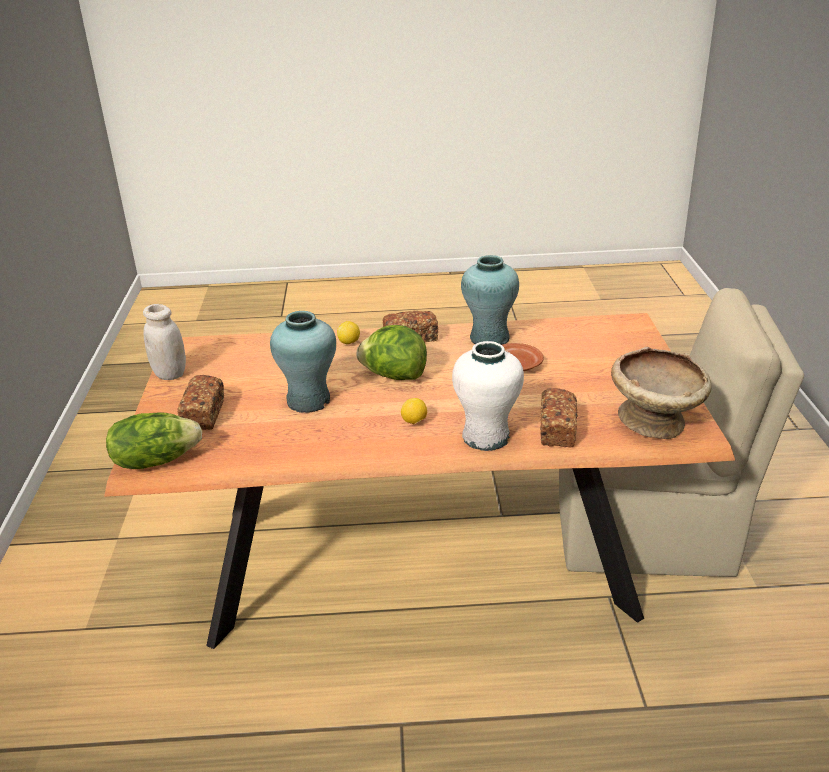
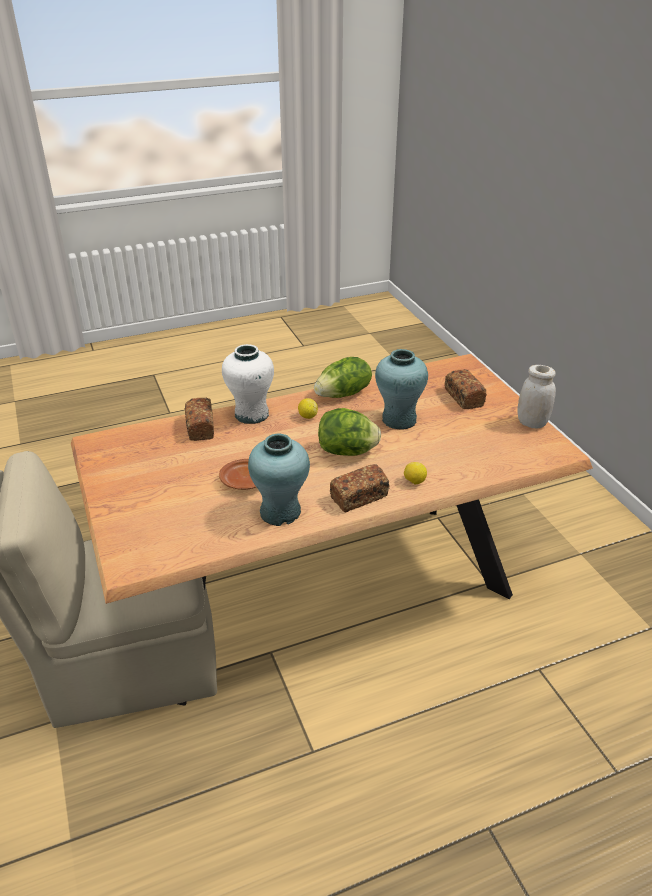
camera: 160 degrees right, 5 degrees up
lettuce [106,412,202,469] -> lettuce moved to [314,357,372,398]
beige bowl [611,347,711,439] -> none

